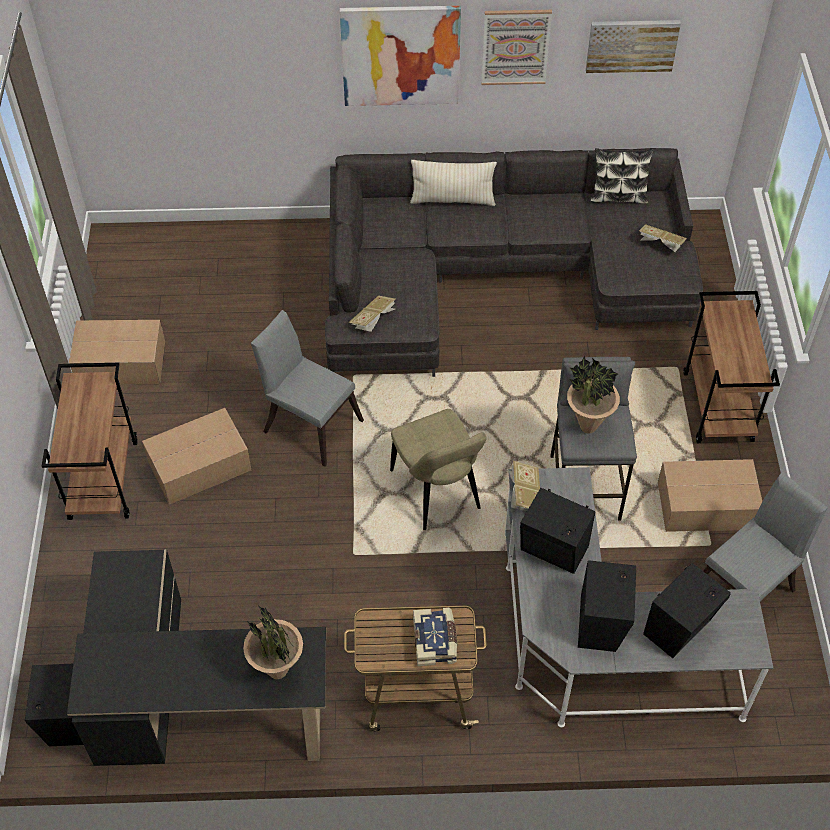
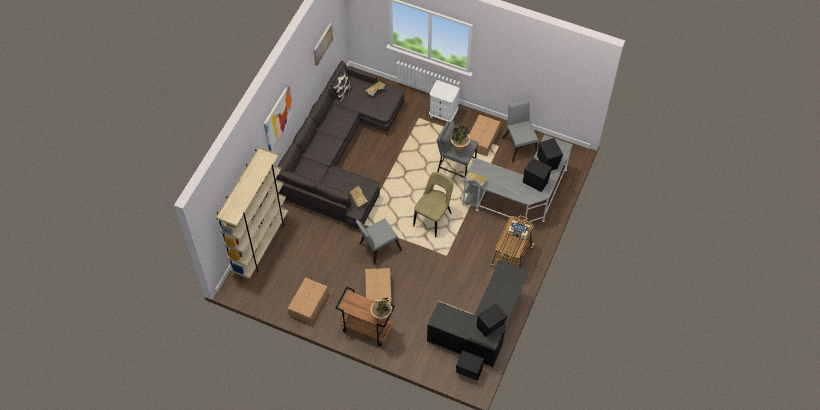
camera: 65 degrees left, 5 degrees up
potted plant [243,605,303,679] -> potted plant moved to [370,298,392,321]
beige chair [390,409,487,530] -> beige chair turned 60 degrees counterclockwise [413,172,454,238]
beige pillow [410,160,497,206] -> none
picture [481,10,552,85] -> none
black speaker [520,488,596,574] -> black speaker moved to [477,303,508,337]
brown cart [683,291,780,443] -> white nightstand [429,80,460,123]
none -> beige bookcase [216,147,288,279]

